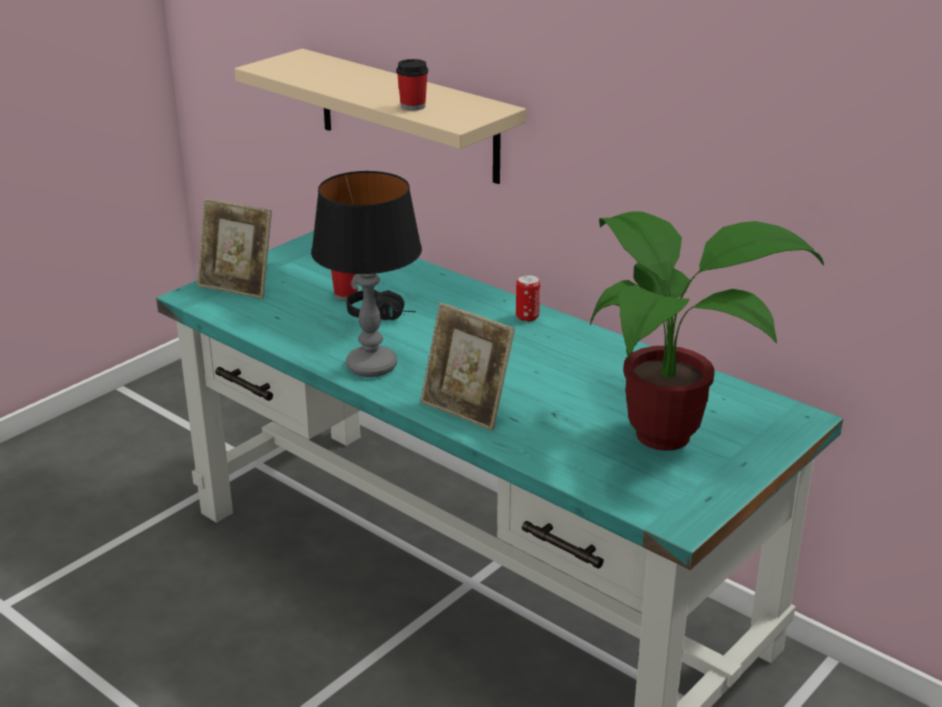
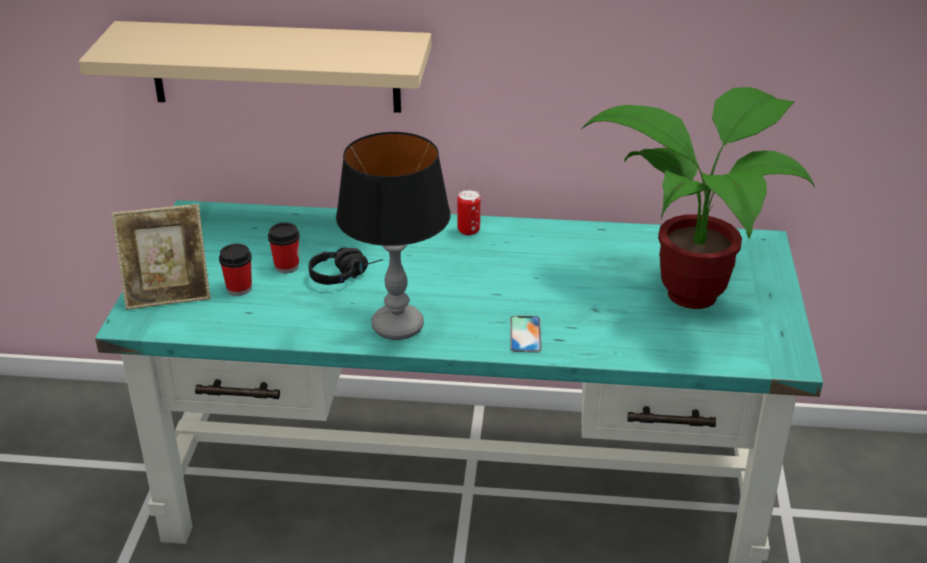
camera: 35 degrees left, 5 degrees up
cup [396,59,428,111] -> cup moved to [219,244,252,296]
picture frame [420,302,515,431] -> phone [510,316,542,352]

